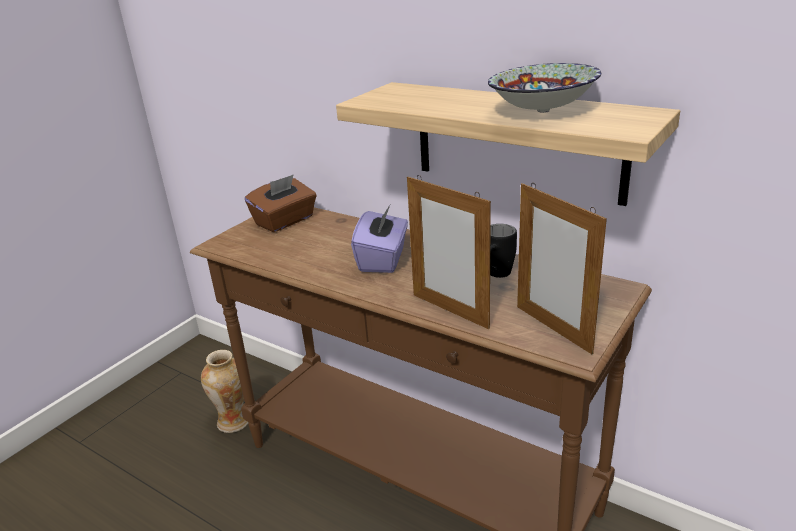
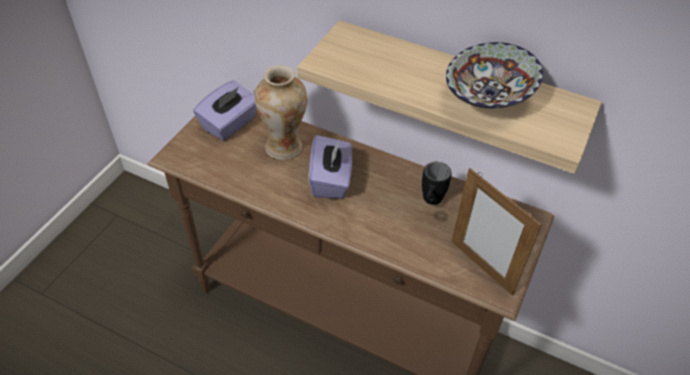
camera: 10 degrees left, 20 degrees up
vase [201,350,248,433] -> vase moved to [255,65,307,160]
brown tissue box [245,174,317,232] -> purple tissue box [193,80,257,141]
picture frame [407,175,491,329] -> none

